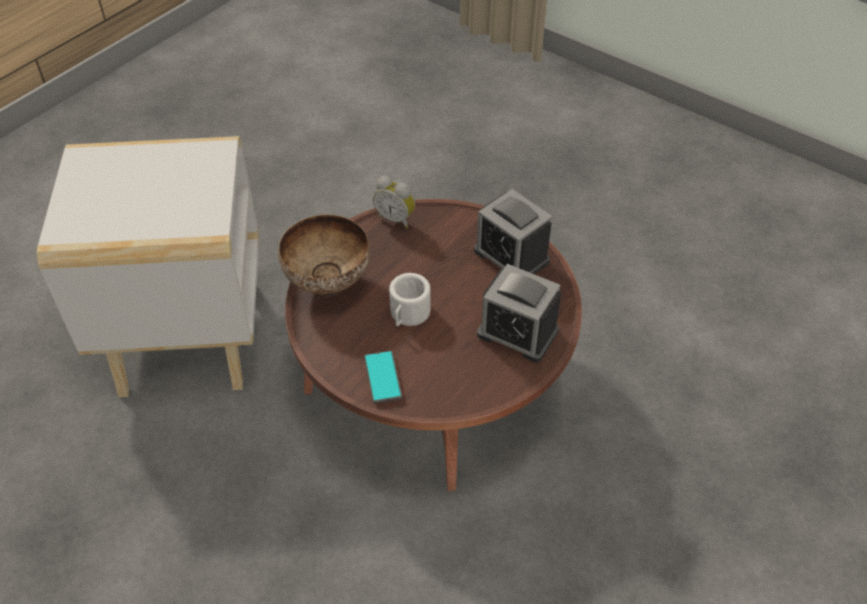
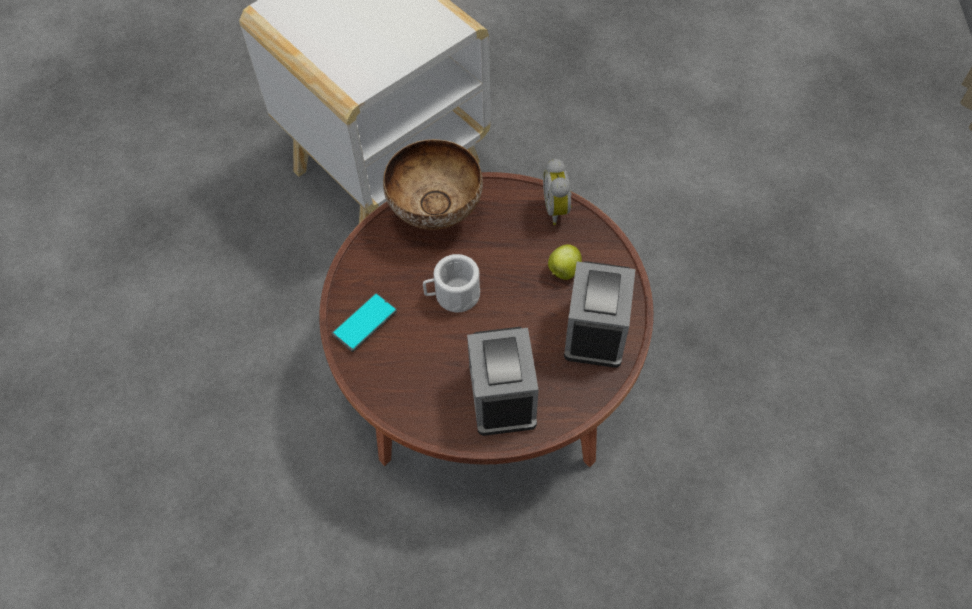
camera: 55 degrees right, 10 degrees up
none -> apple [548,244,582,280]

